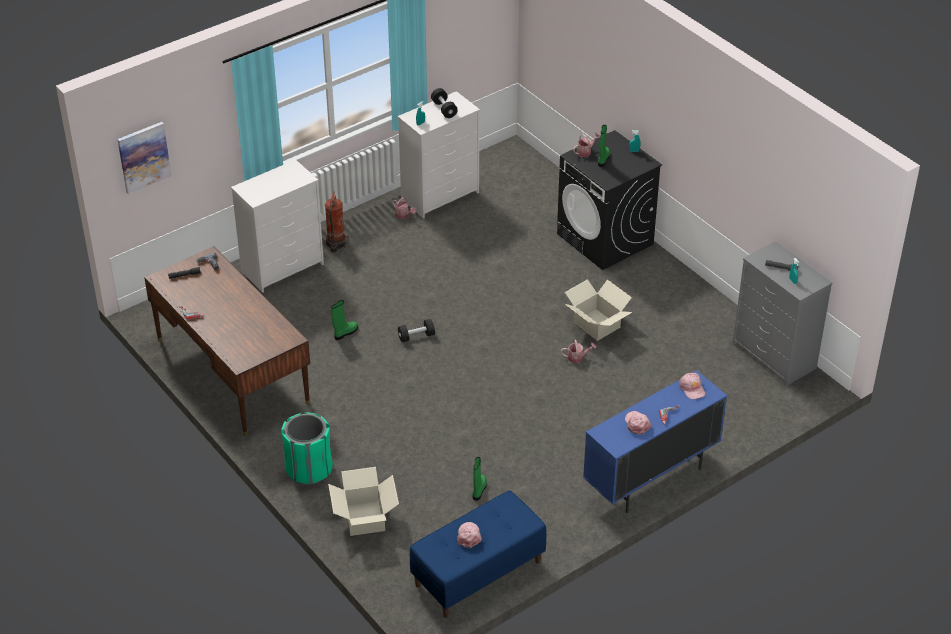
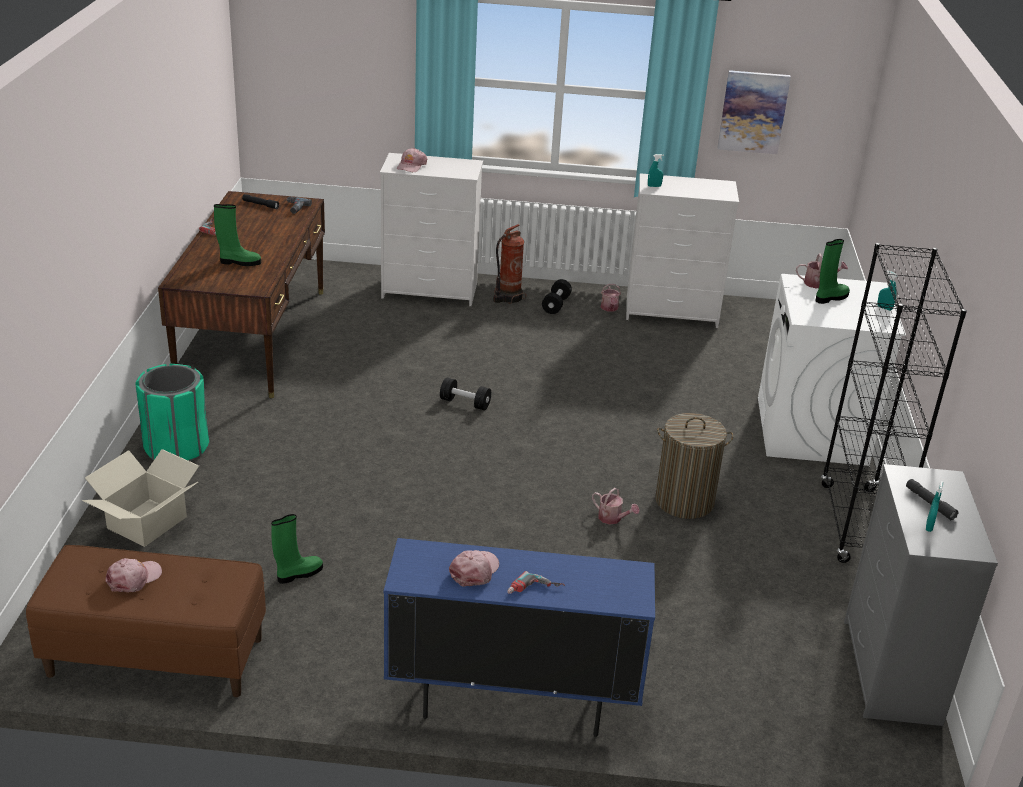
camera: 40 degrees right, 10 degrees down
picture [118,122,171,194] -> picture moved to [718,70,791,154]
green boot [331,300,358,340] -> green boot moved to [214,204,261,266]
blue bench [410,490,547,618] -> brown bench [26,545,266,697]
black dumbbell [431,88,458,118] -> black dumbbell moved to [542,279,572,314]
black washing machine [557,130,662,270] -> white washing machine [758,274,906,466]
cardboard box [565,279,632,341] -> laundry basket [655,413,734,519]
pink cap [679,373,705,399] -> pink cap moved to [397,148,427,172]
none -> black bookcase [821,243,967,563]

